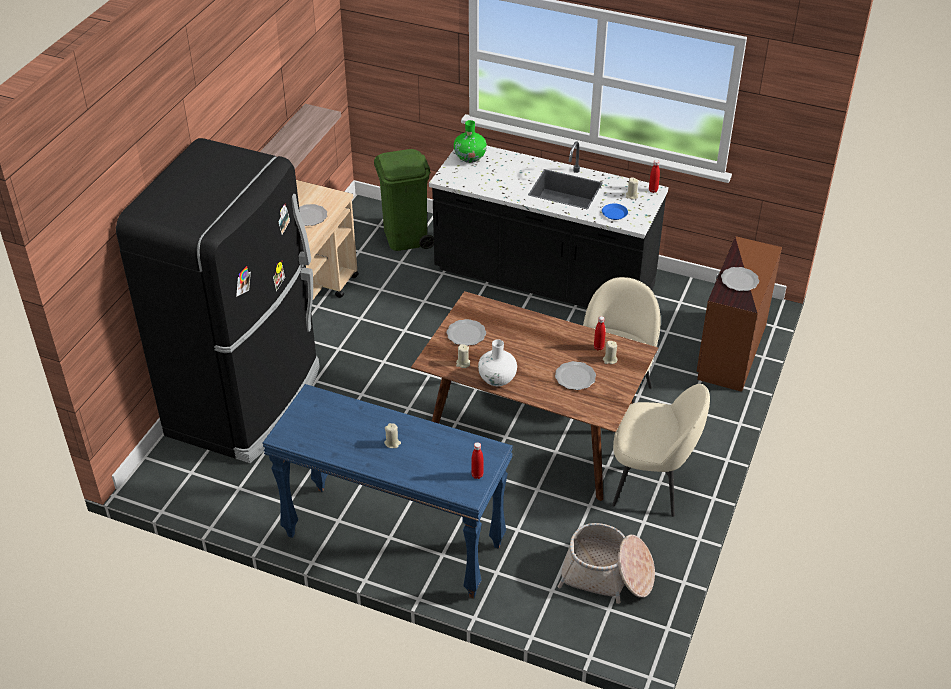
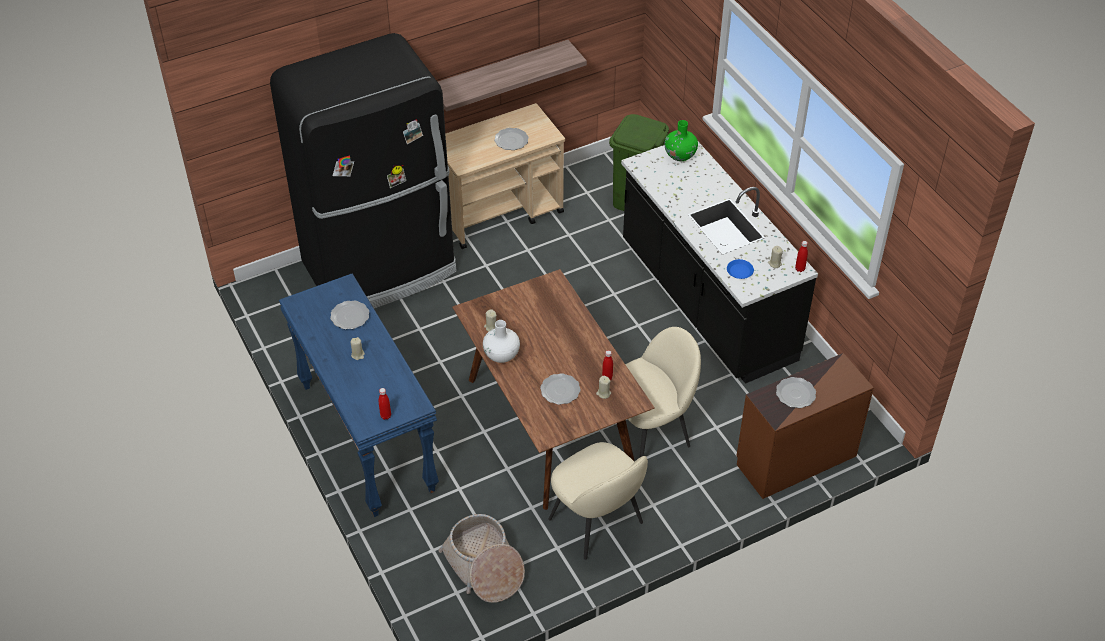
camera: 40 degrees right, 5 degrees up
plate [447,319,486,346] -> plate moved to [330,301,369,329]

